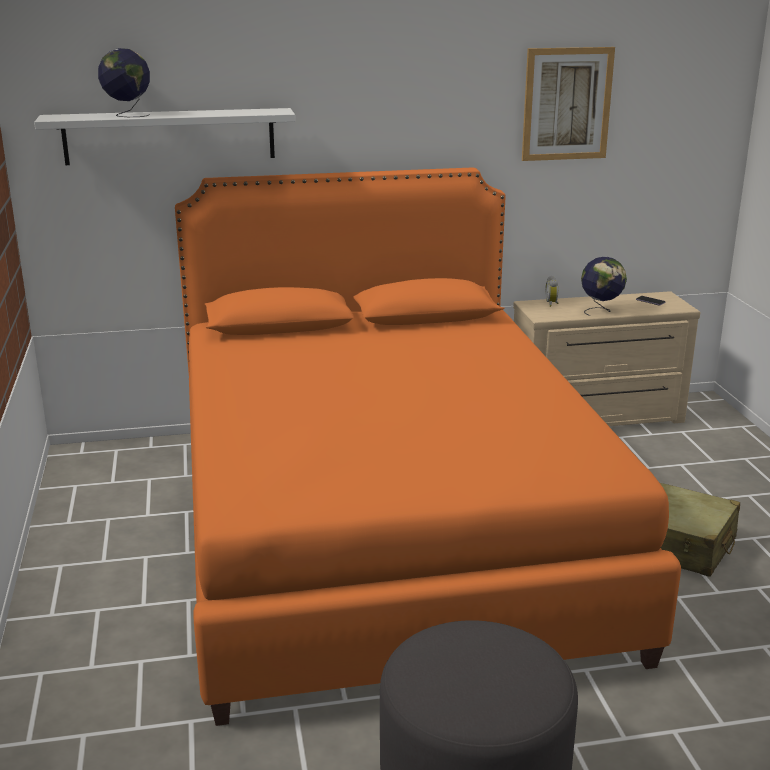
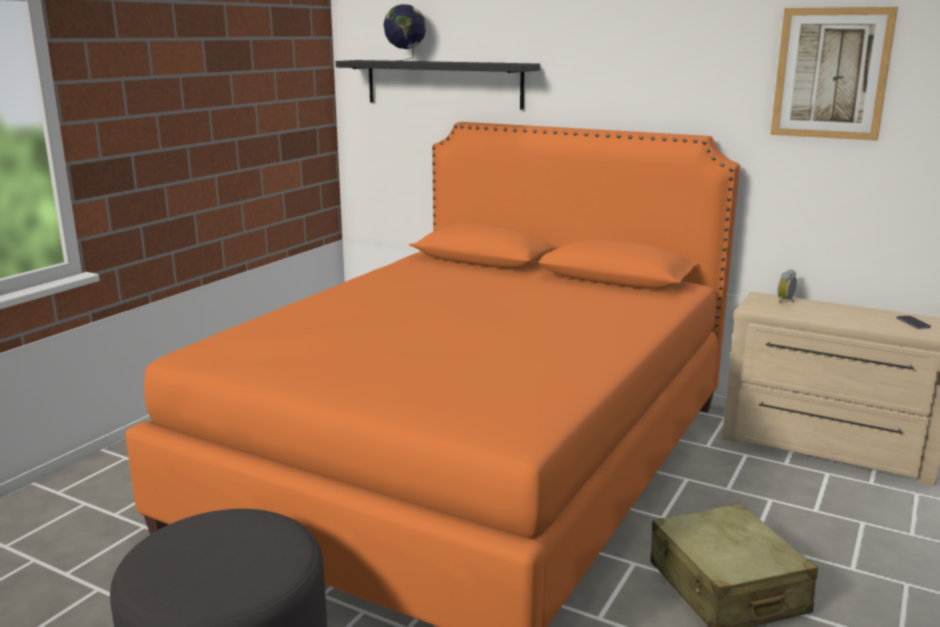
camera: 40 degrees right, 5 degrees down
white shelf [34,108,295,165] -> black shelf [336,60,540,110]
globe [581,256,627,316] -> none

